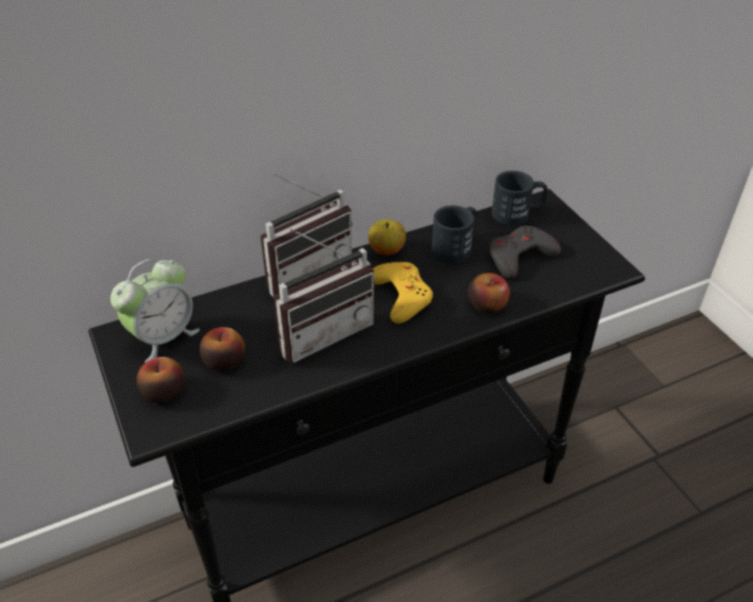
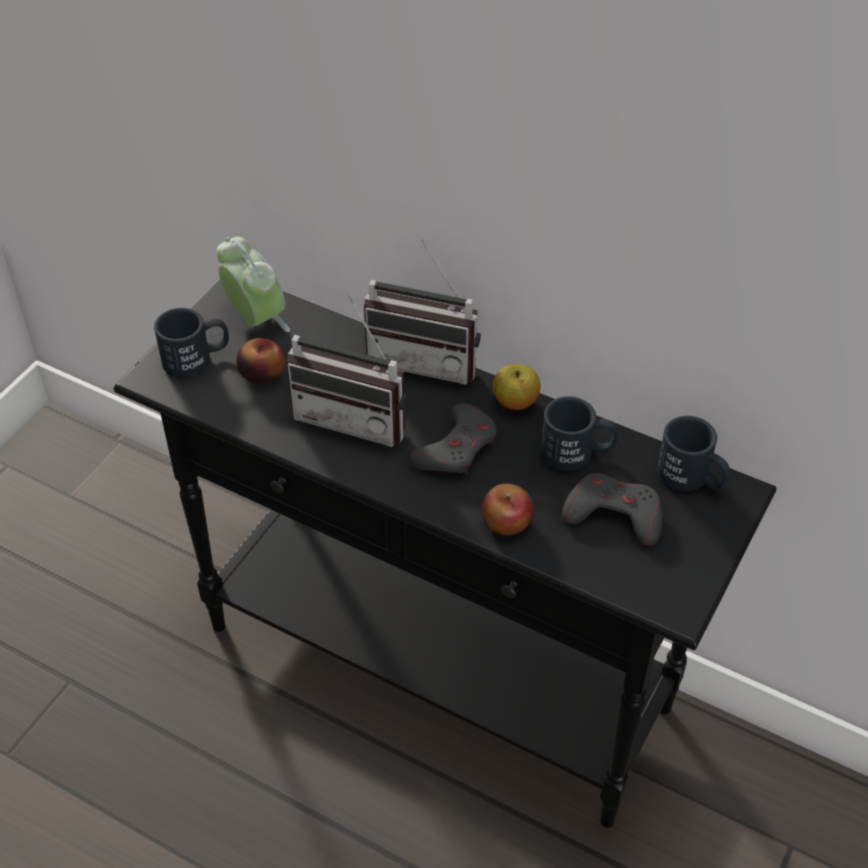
camera: 55 degrees right, 5 degrees up
alarm clock [110,259,200,363] -> alarm clock turned 135 degrees counterclockwise [217,237,290,332]
apple [136,357,184,403] -> black mug [154,308,229,378]
yellow game controller [373,262,433,324] -> grey game controller [409,403,497,476]

